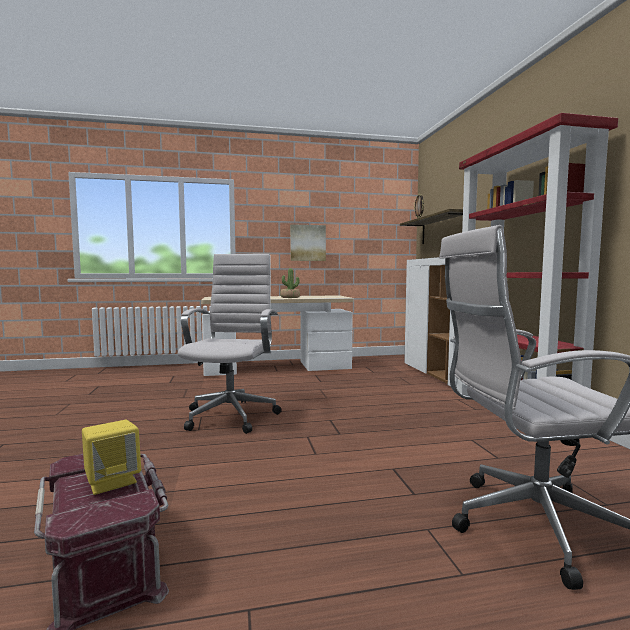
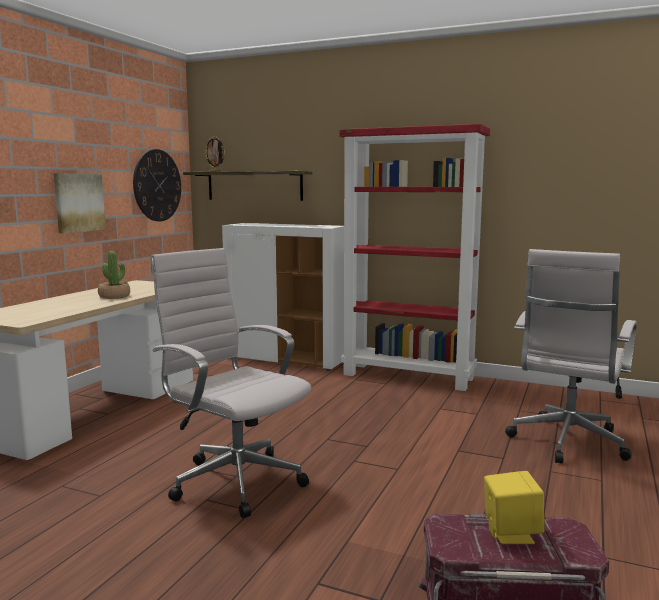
camera: 55 degrees left, 5 degrees up
none -> wall clock [133,149,181,221]

